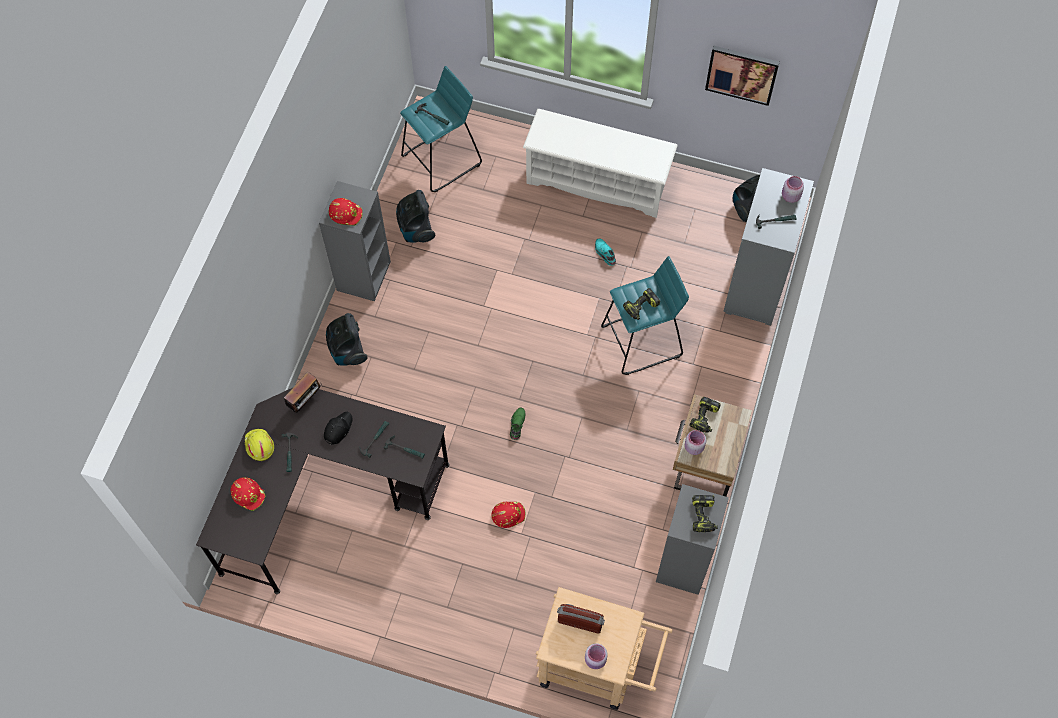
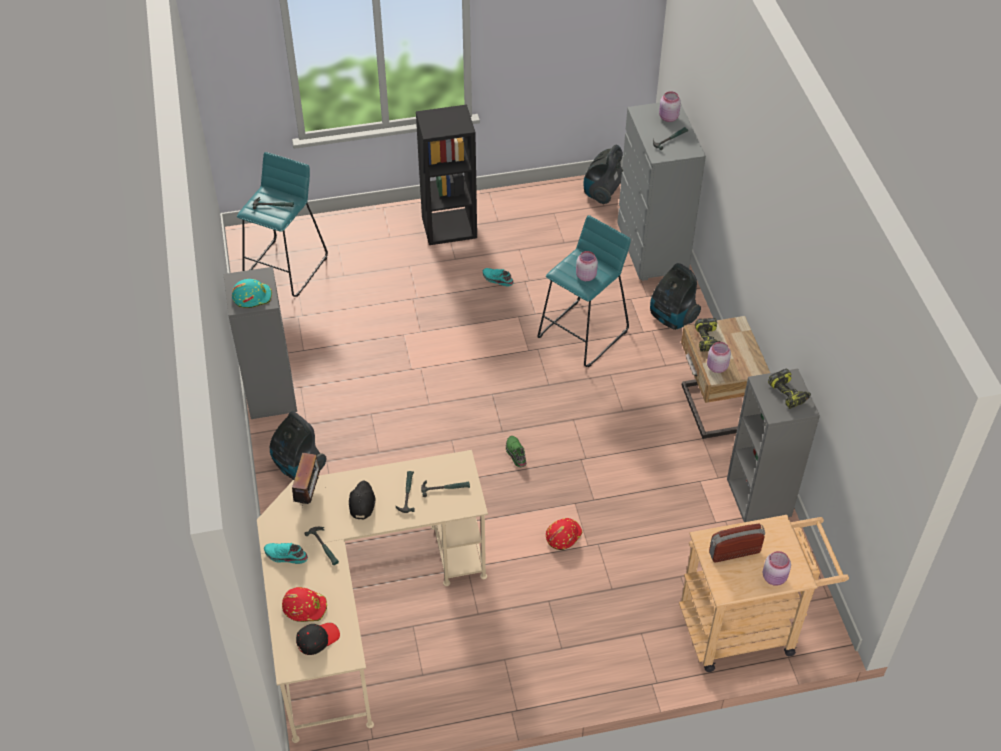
camera: 30 degrees left, 15 degrees down
black desk [196,388,450,594] -> beige desk [257,450,488,743]
yellow hard hat [244,429,274,461] -> turquoise shoe [264,543,308,564]
red hard hat [329,198,363,226] -> turquoise hard hat [232,279,272,308]
vacuum cleaner [396,190,435,243] -> vacuum cleaner moved to [650,263,701,330]
white shoe rack [523,109,678,218] -> black bookcase [416,105,477,245]
power drill [623,288,660,320] -> pink jar [576,251,598,281]
picture [705,45,779,106] -> none
none -> black cap [296,623,340,655]

